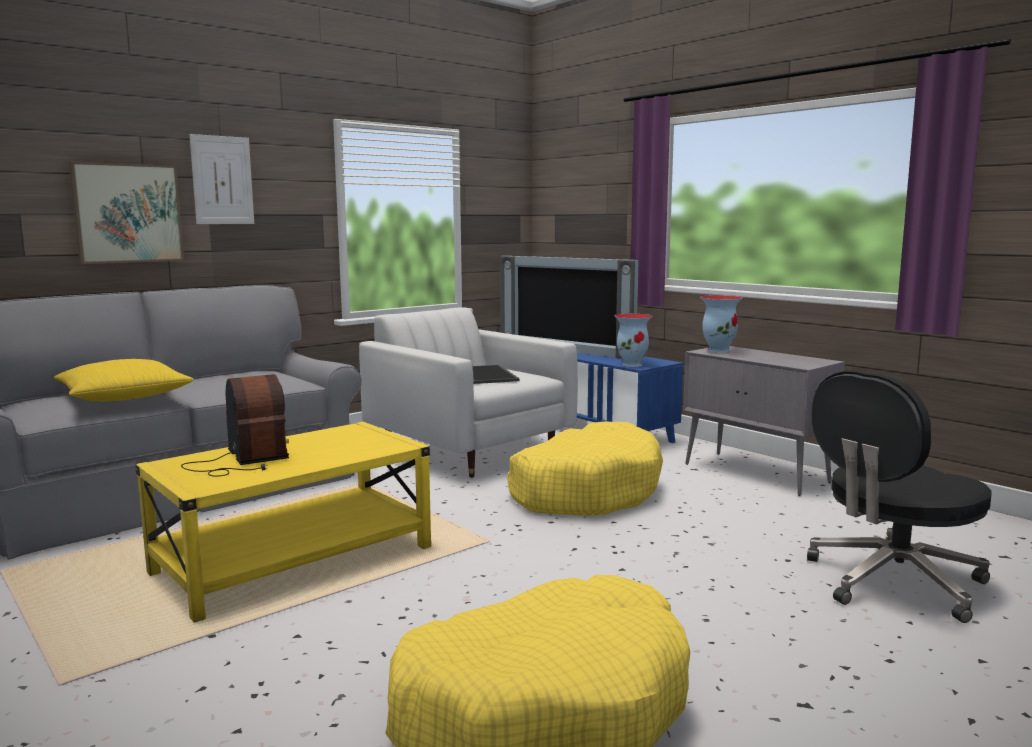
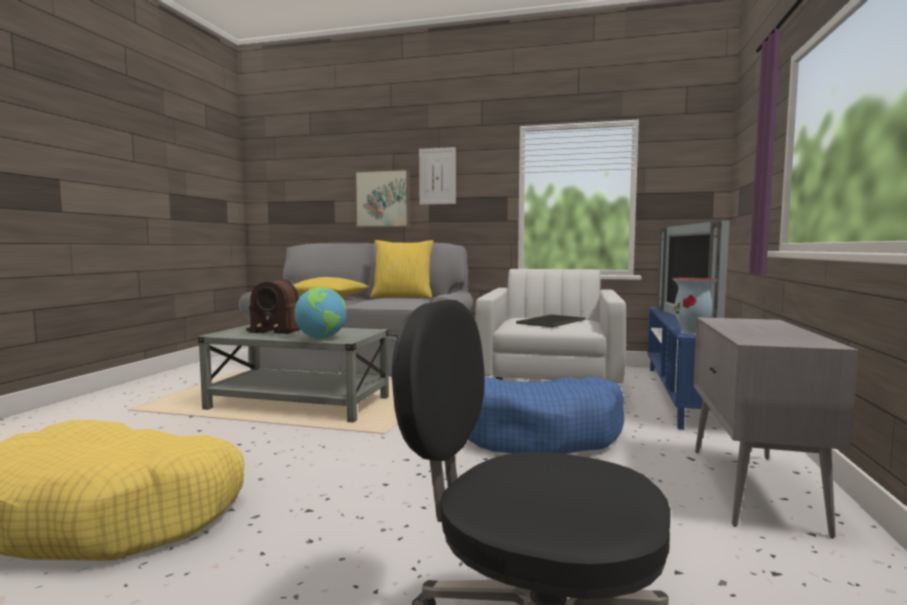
camera: 55 degrees right, 5 degrees down
yellow coffee table [135,422,431,623] -> grey coffee table [198,325,389,423]
radio [181,374,289,477] -> radio turned 75 degrees clockwise [246,280,300,334]
yellow dog bed [507,422,663,516] -> blue dog bed [468,376,624,454]
vase [700,295,743,353] -> none
none -> globe [294,287,347,339]
none -> yellow pillow [370,240,434,298]

